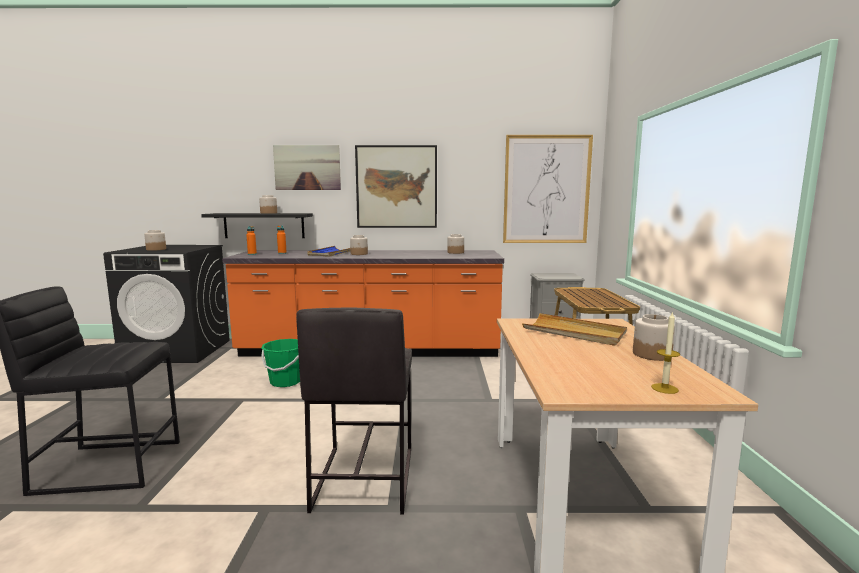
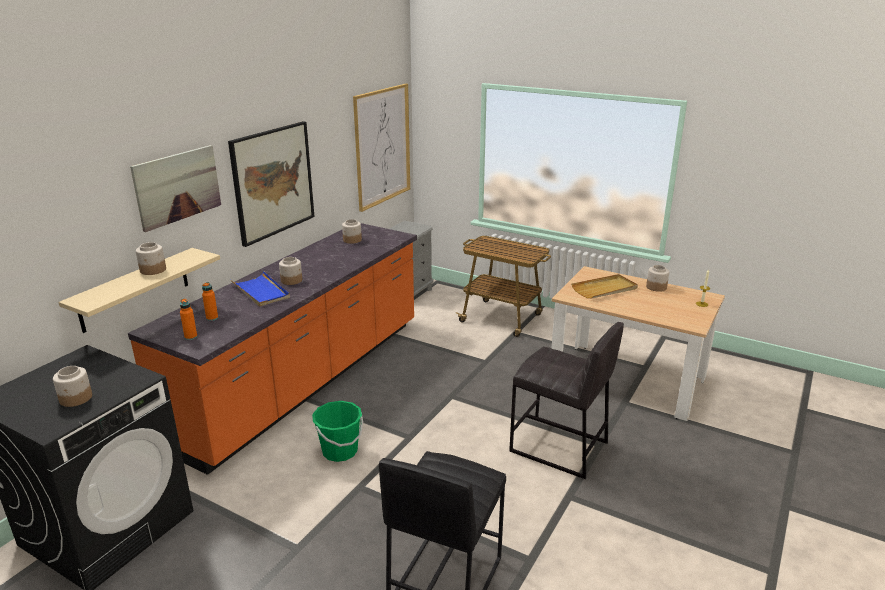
camera: 60 degrees left, 15 degrees up
black shelf [201,213,313,238] -> beige shelf [58,248,220,333]

